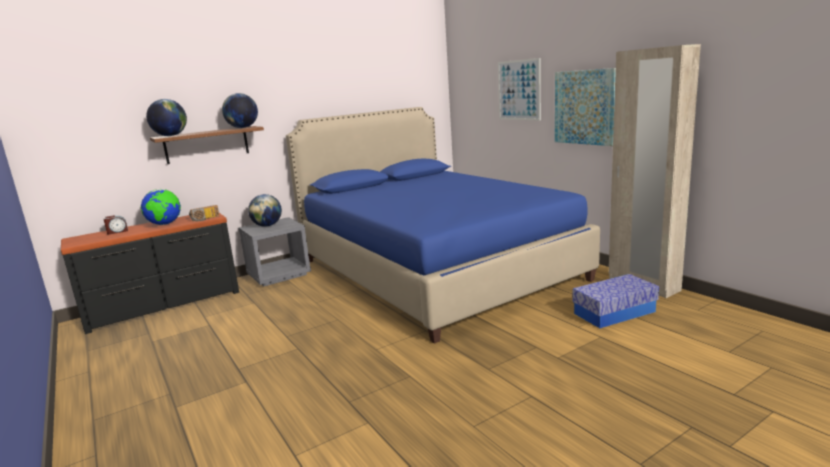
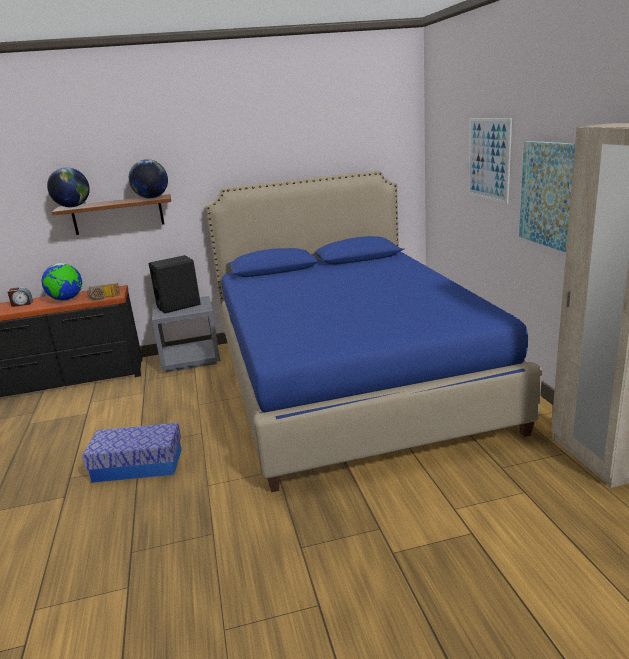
camera: 20 degrees right, 5 degrees up
globe [248,194,282,227] -> black speaker [149,255,201,314]
storage box [572,274,659,328] -> storage box moved to [82,423,181,483]

